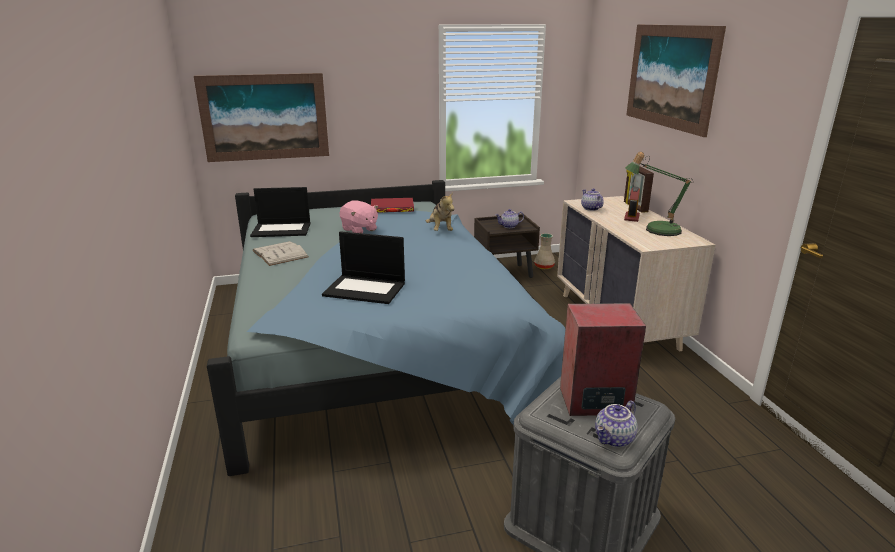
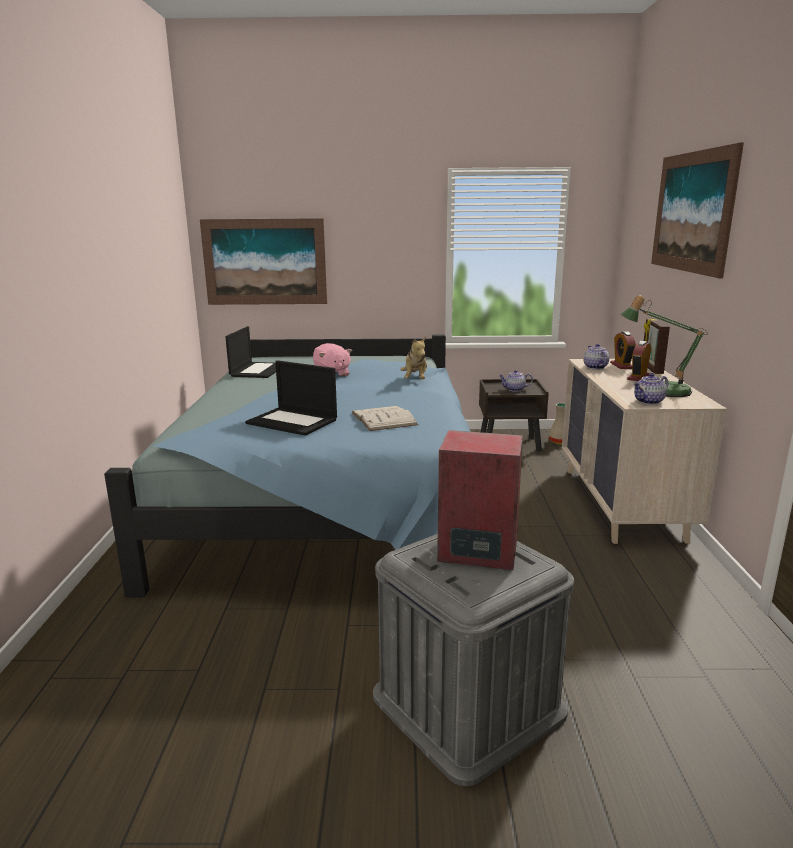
camera: 15 degrees right, 5 degrees down
laptop [250,187,311,237] -> laptop turned 90 degrees counterclockwise [225,326,276,378]
white book [253,241,309,266] -> white book moved to [351,406,418,431]
red book [371,198,414,213] -> none
teapot [595,401,637,447] -> teapot moved to [633,373,669,405]
none -> alarm clock [610,331,636,369]

